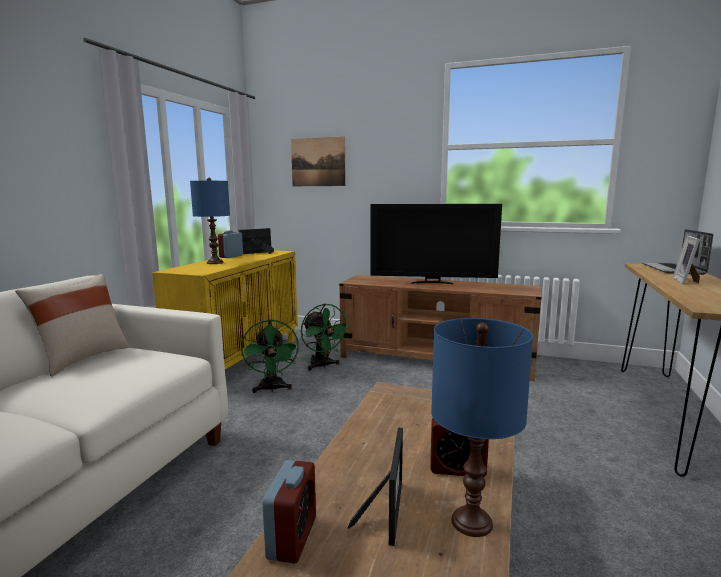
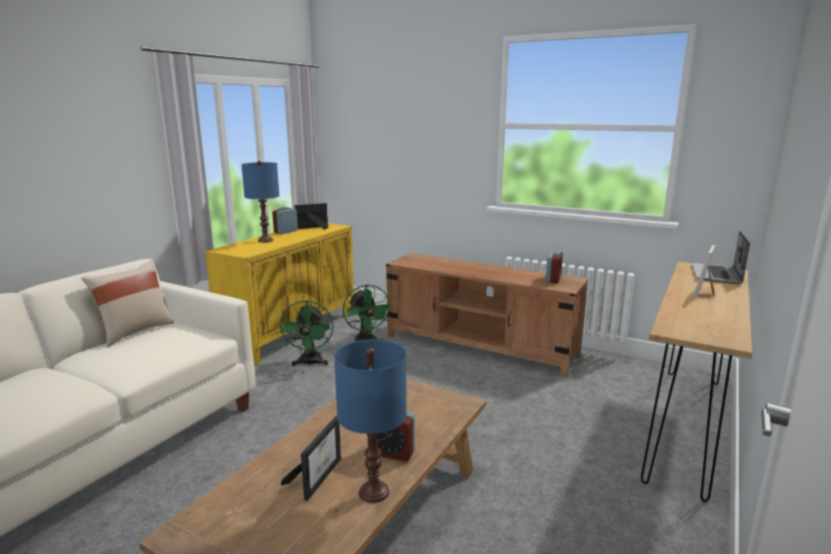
camera: 10 degrees right, 5 degrees up
alarm clock [262,460,316,563] -> alarm clock moved to [546,251,563,283]
picture [291,137,346,186] -> none
television [371,204,502,284] -> none

